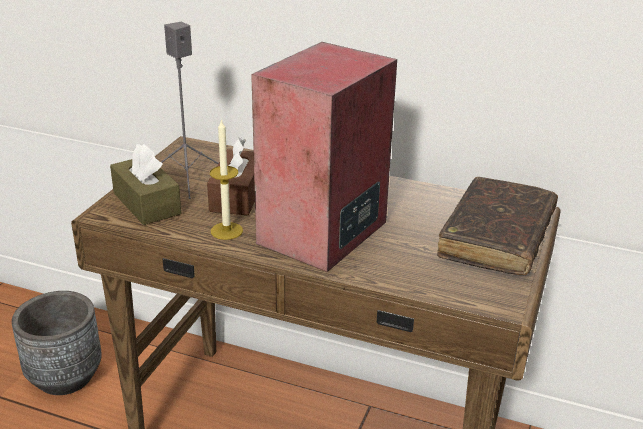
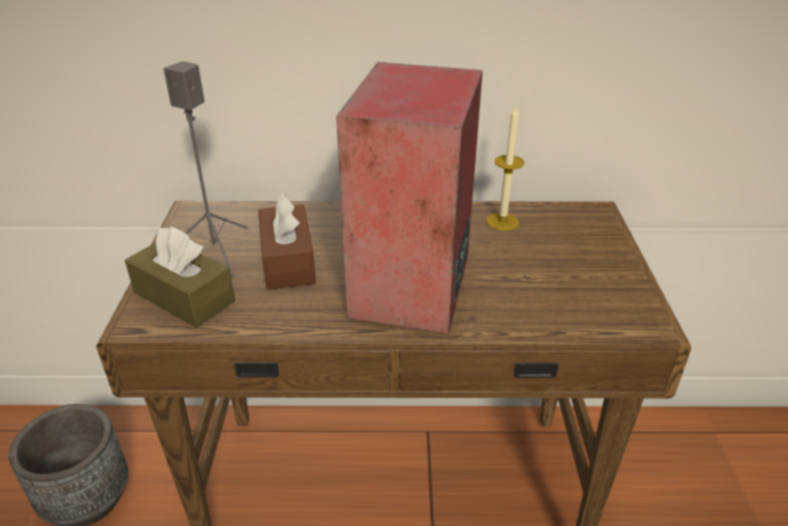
camera: 20 degrees left, 5 degrees up
candle [210,119,243,240] -> candle moved to [486,106,524,231]
brown book [437,177,558,275] -> none

